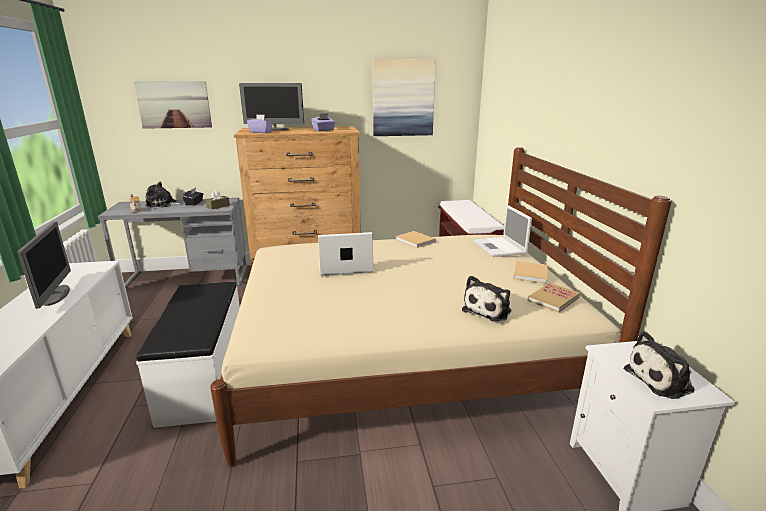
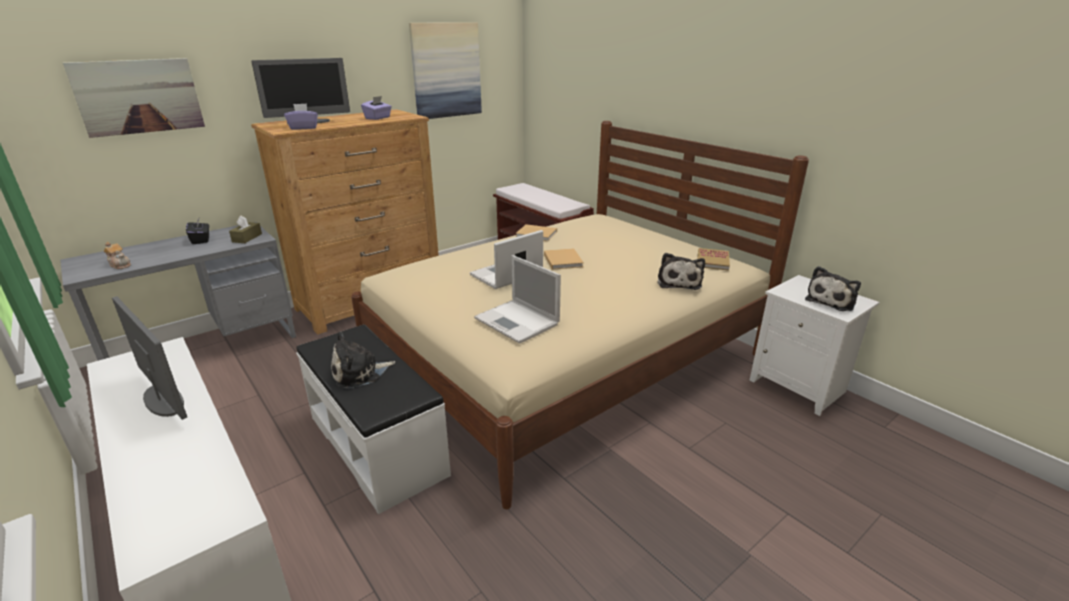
camera: 30 degrees left, 5 degrees up
plush toy [145,182,182,207] -> plush toy moved to [331,331,395,389]
laptop [473,205,532,257] -> laptop moved to [474,255,561,344]
beige book [513,261,547,284] -> beige book moved to [544,248,584,270]

